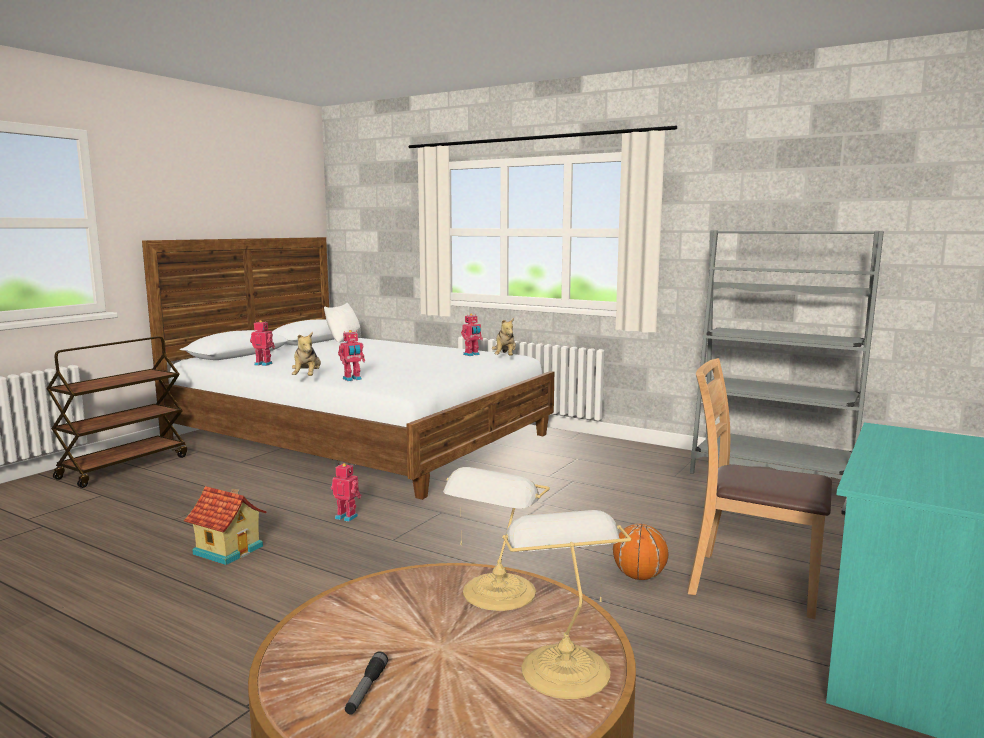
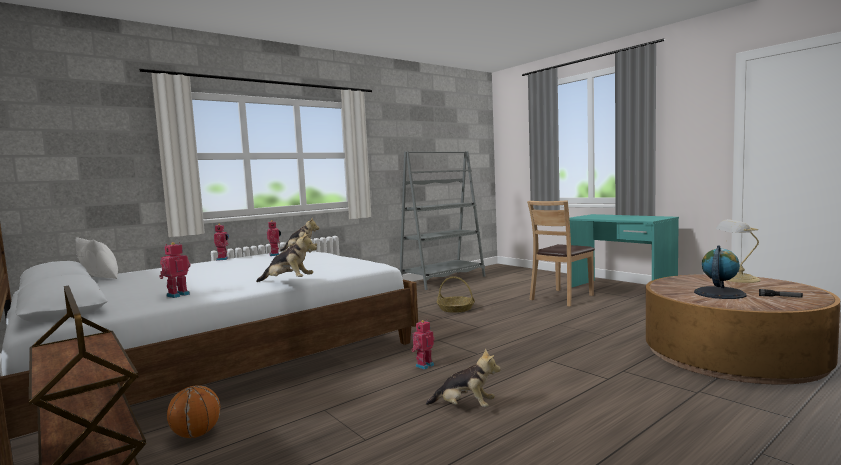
camera: 70 degrees left, 5 degrees down
toy house [184,486,267,565] -> plush toy [426,349,501,407]
toy robot [338,330,365,381] -> toy robot moved to [214,224,229,261]
table lamp [443,467,550,611] -> none
basketball [613,524,669,580] -> basketball moved to [167,385,221,438]
none -> basket [437,276,475,313]
none -> globe [694,245,747,299]

